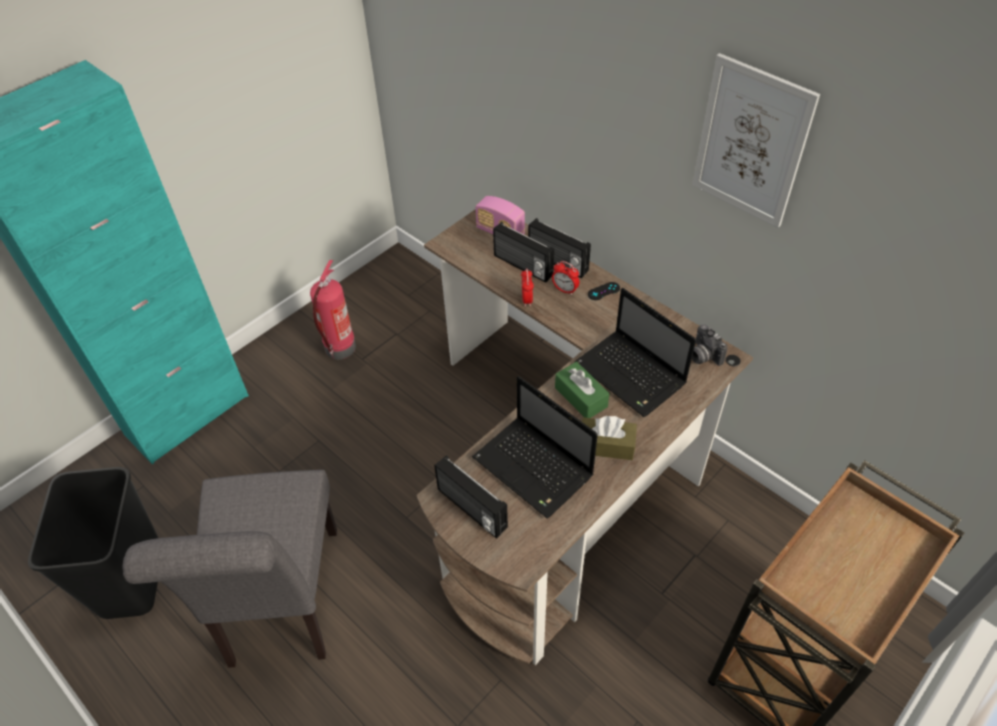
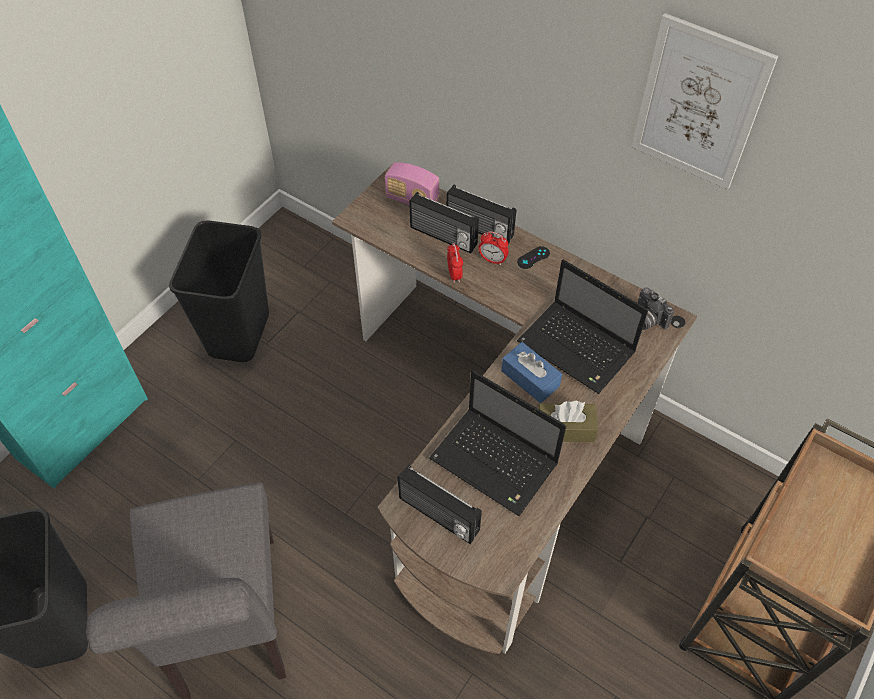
camera: 10 degrees left, 5 degrees up
fire extinguisher [310,260,356,359] -> black trash can [169,221,269,362]
green tissue box [555,362,610,418] -> blue tissue box [501,342,562,403]

